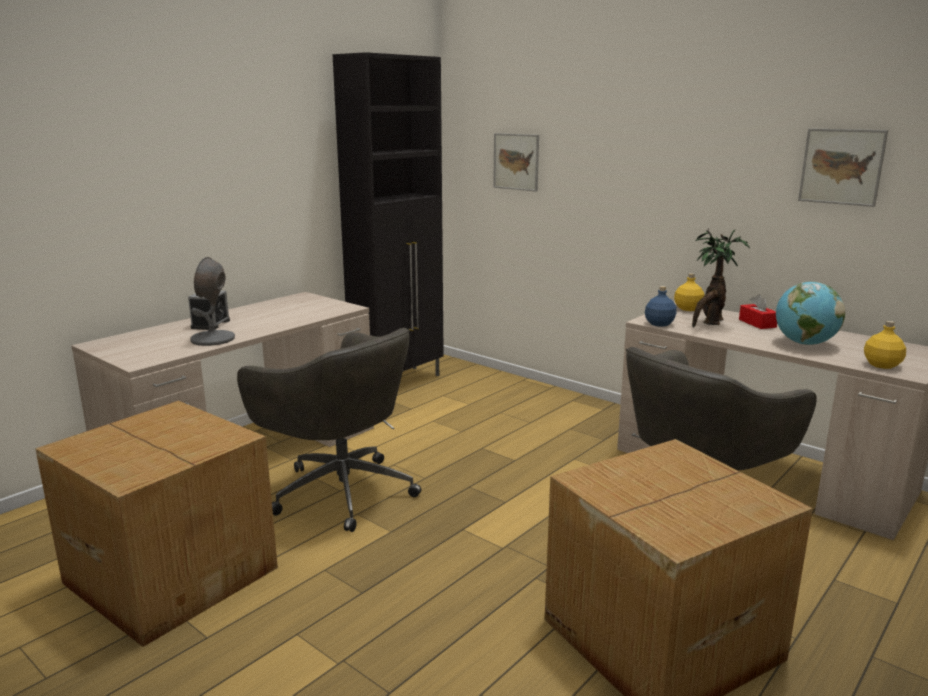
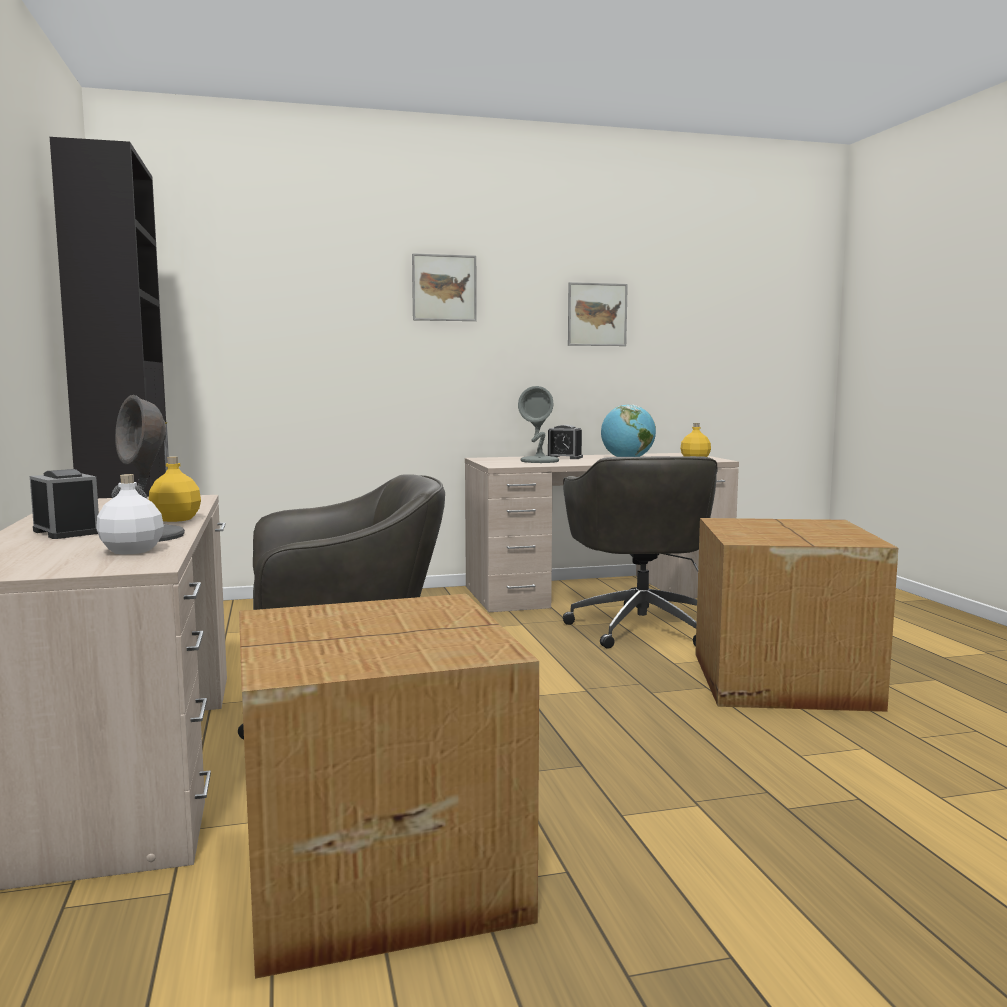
camera: 55 degrees left, 10 degrees down
picture [493,133,539,192] -> picture moved to [412,253,477,321]
blue bottle [645,286,677,327] -> none
yellow bottle [674,273,705,311] -> yellow bottle moved to [149,456,201,522]
potted plant [692,228,750,327] -> grey table lamp [518,386,559,463]
red tissue box [739,294,777,329] -> alarm clock [546,425,583,459]
none -> white bottle [96,474,164,555]

